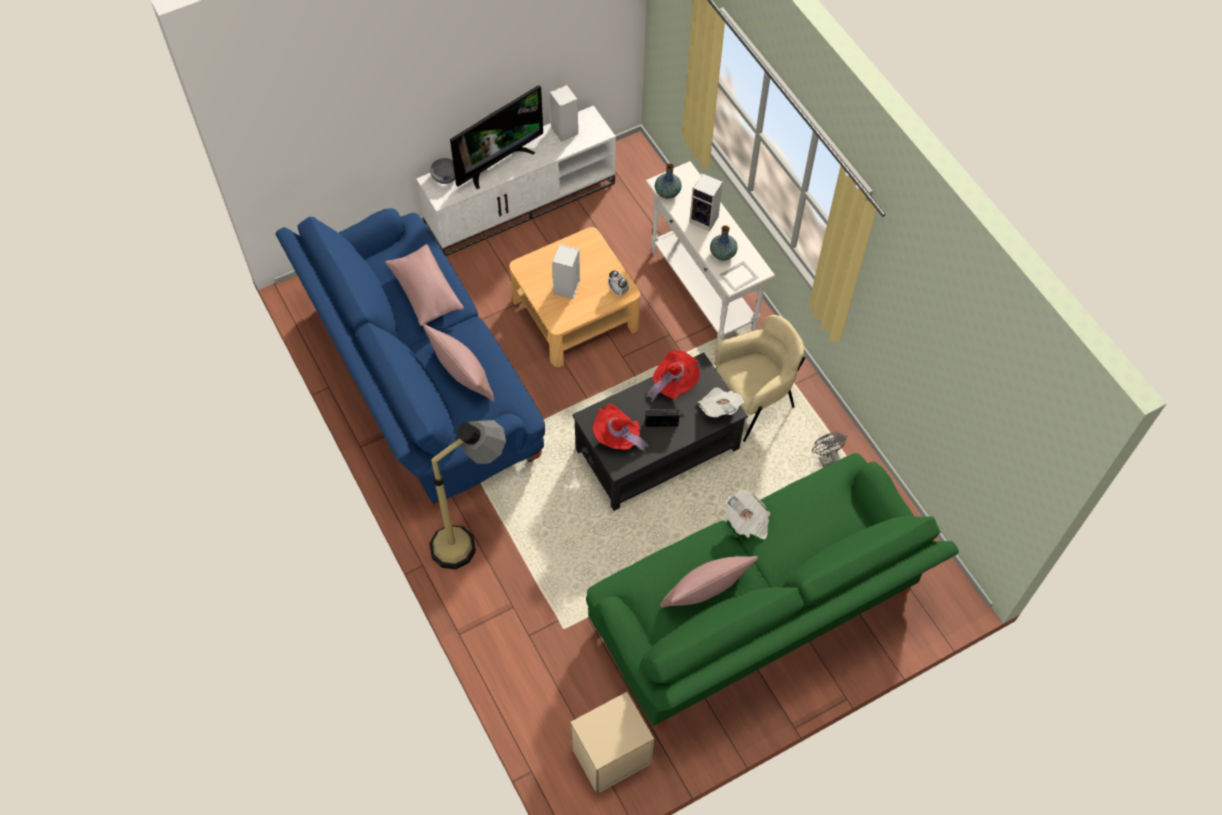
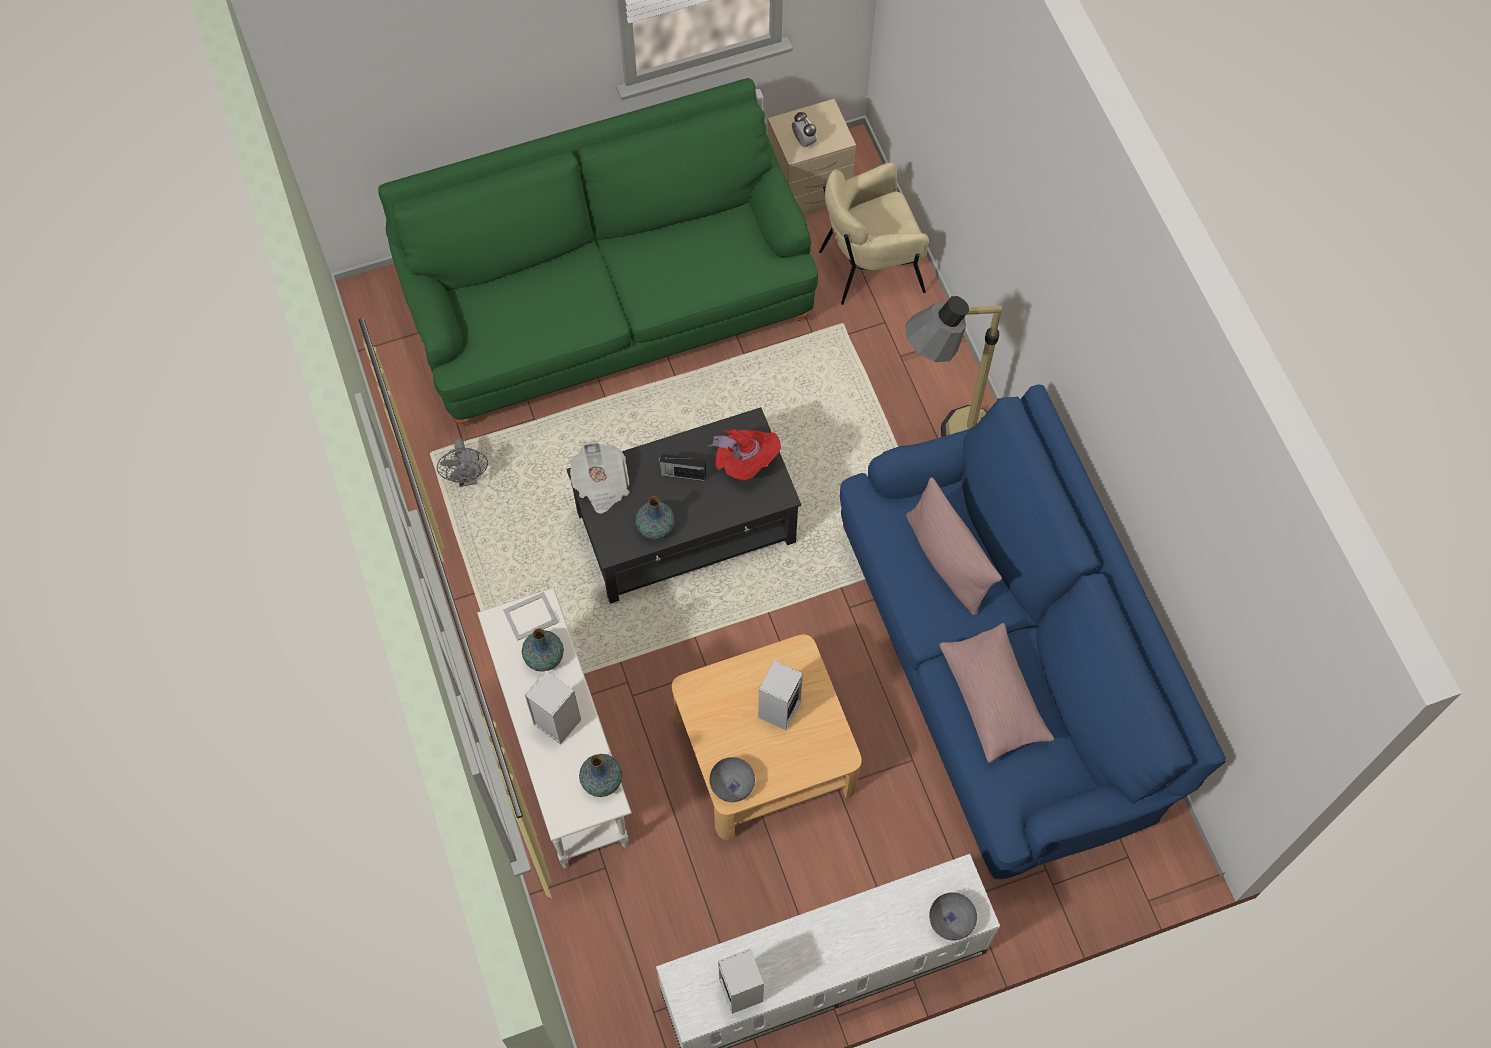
camera: 170 degrees left, 5 degrees up
television [450,85,543,189] -> none
alarm clock [608,270,629,297] -> alarm clock moved to [792,112,817,148]
red hat [646,350,700,402] -> vase [636,496,675,539]
pink pillow [660,556,758,608] -> none
beige armchair [715,315,806,442] -> beige armchair moved to [819,163,929,305]
newspaper [727,490,770,539] -> none
none -> grey bowl [709,757,755,802]

